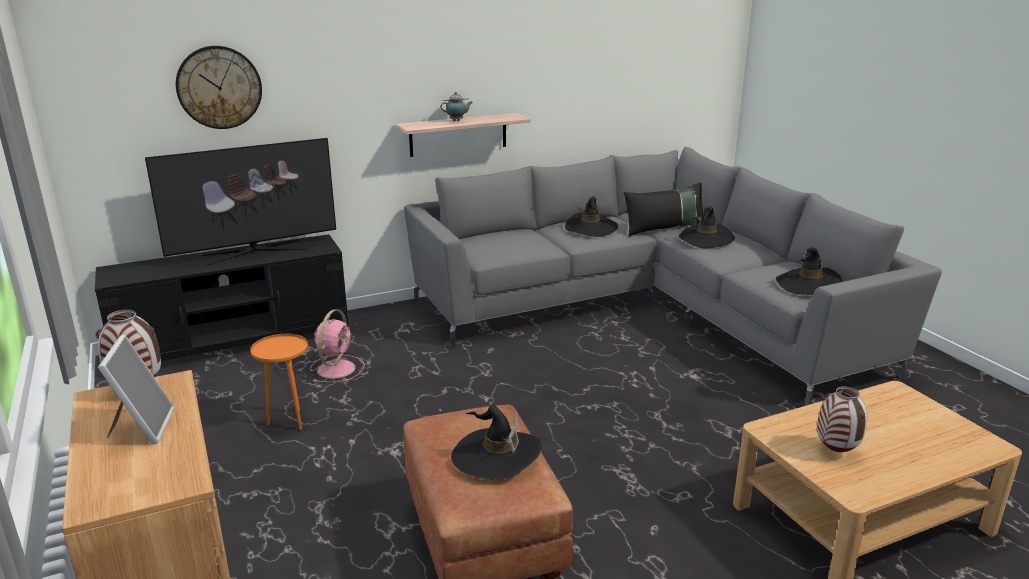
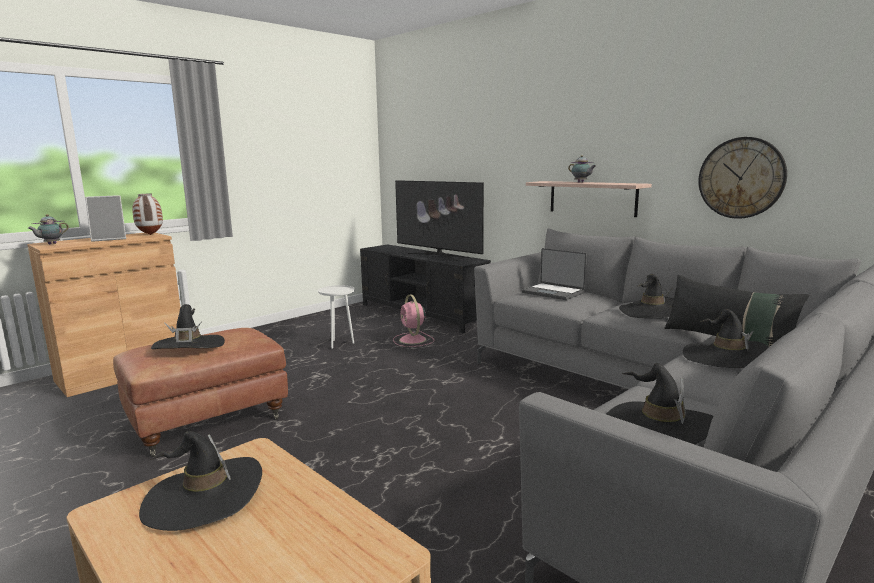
camera: 70 degrees right, 10 degrees down
wall clock [176,46,262,129] -> wall clock moved to [698,137,787,219]
orange side table [250,334,308,430] -> white side table [318,285,355,349]
pink fan [310,309,365,382] -> pink fan turned 75 degrees clockwise [393,295,434,347]
vase [817,386,867,452] -> black hat [139,431,262,531]
none -> teapot [28,214,69,244]
none -> laptop [521,248,587,300]

